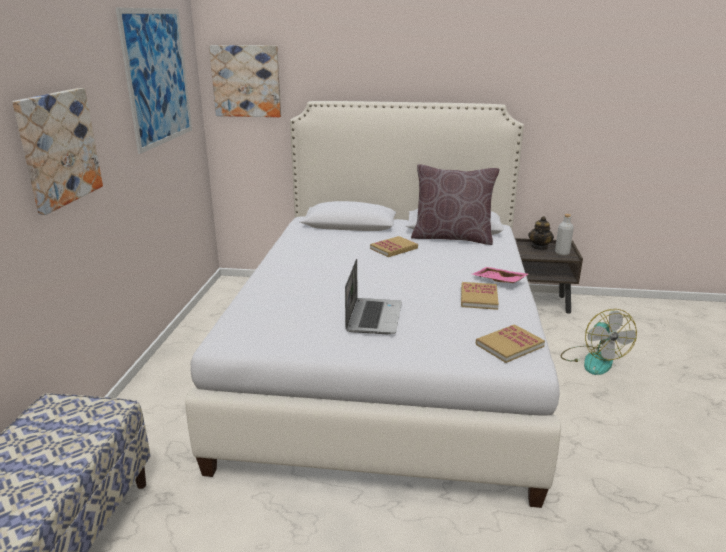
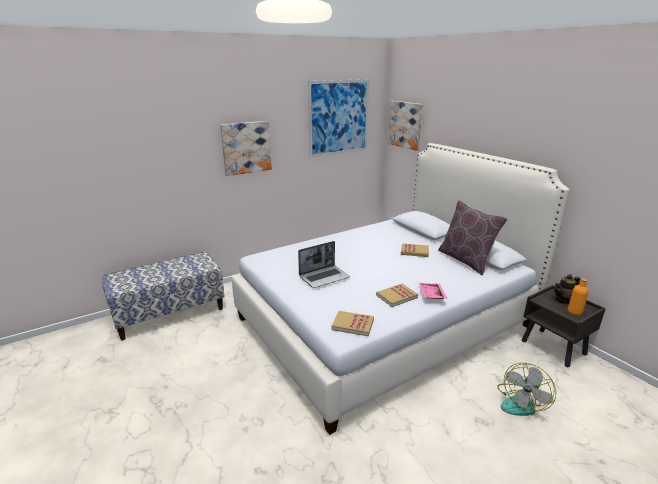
camera: 50 degrees right, 0 degrees up
grey bottle [555,214,574,256] -> orange bottle [568,278,589,315]

